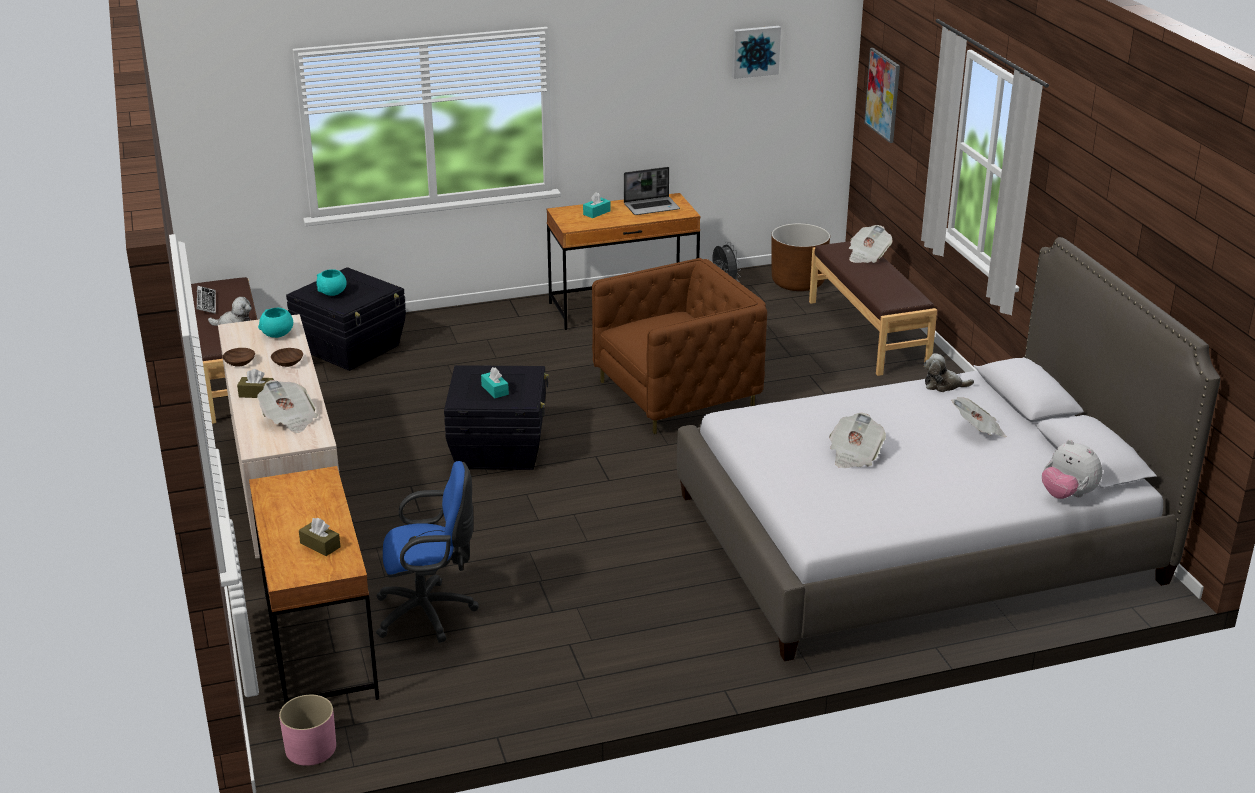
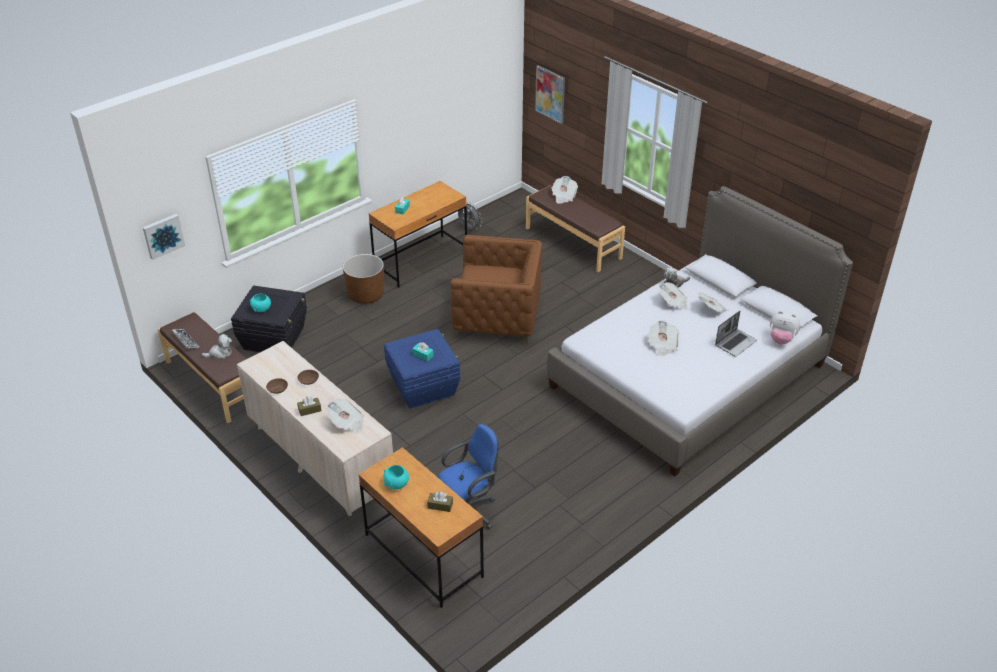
camera: 25 degrees left, 10 degrees up
turquoise bowl [258,308,293,338] -> turquoise bowl moved to [383,465,409,490]
pink planter [279,695,336,766] -> none
black storage box [444,365,549,470] -> blue storage box [384,329,460,409]
brown armchair [592,258,767,434] -> brown armchair turned 60 degrees clockwise [451,235,542,343]
laptop [624,167,680,215] -> laptop moved to [715,311,757,357]
picture [732,26,781,79] -> picture moved to [143,214,185,260]
brown planter [771,223,830,291] -> brown planter moved to [343,254,384,304]
none -> newspaper [659,282,687,310]

